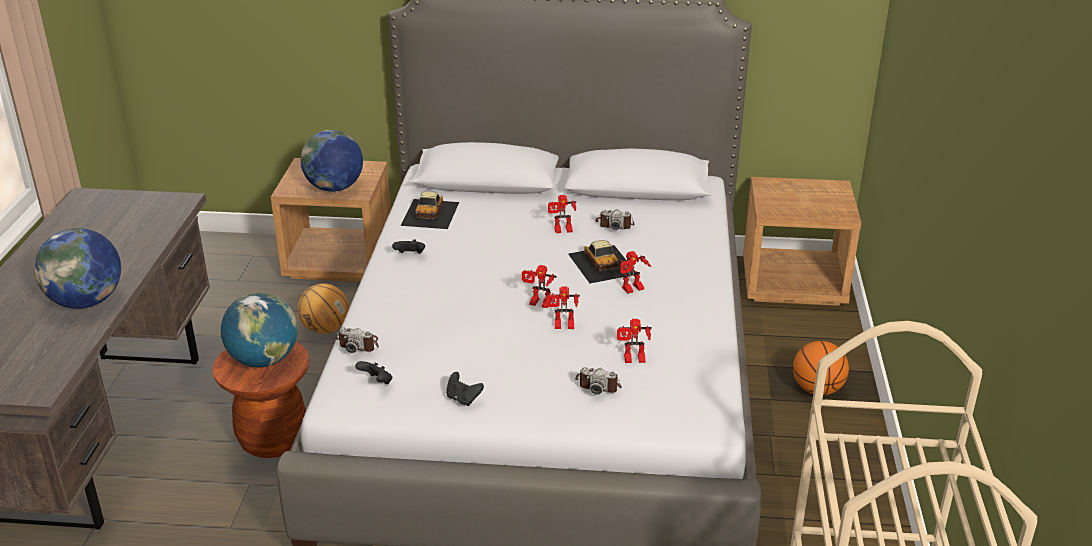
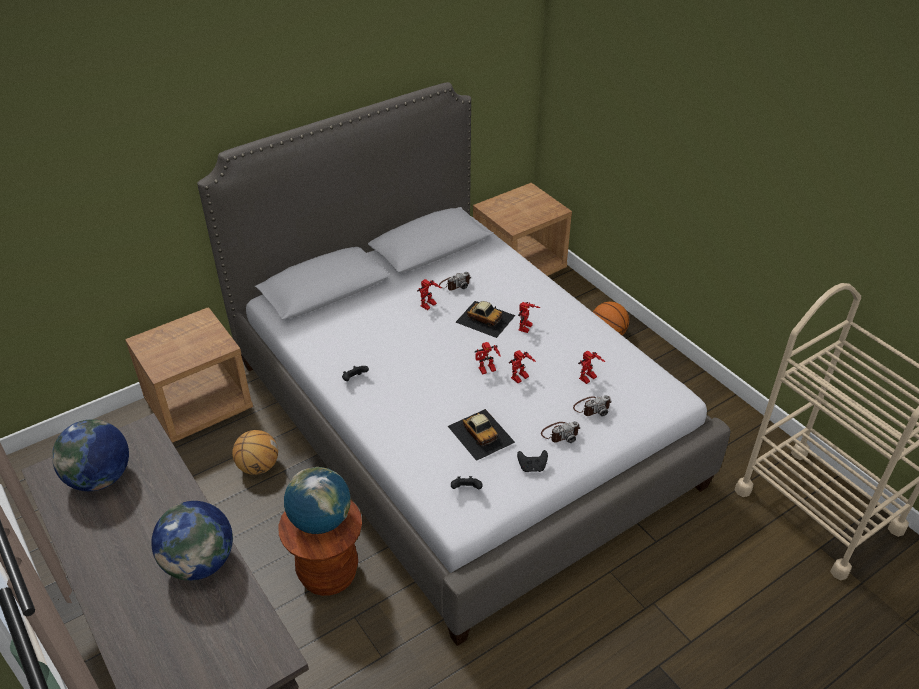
camera: 40 degrees left, 10 degrees up
globe [301,130,363,192] -> globe moved to [52,419,129,491]
camera [336,327,379,353] -> camera moved to [541,421,580,443]
toy car [400,191,459,229] -> toy car moved to [448,409,515,461]

